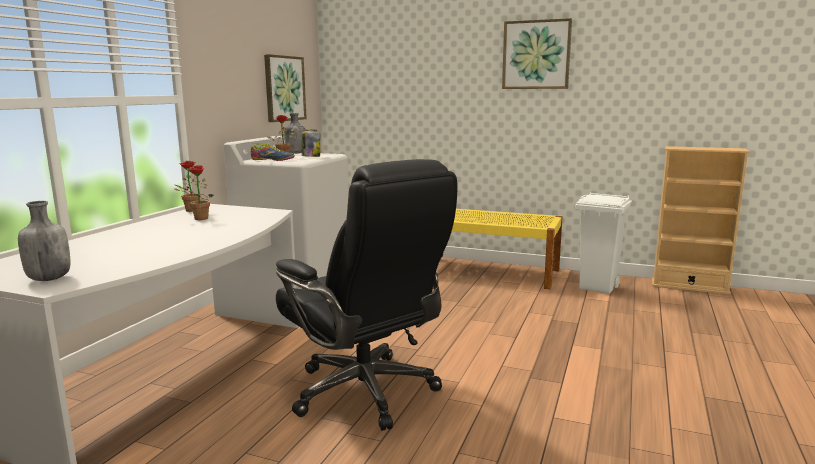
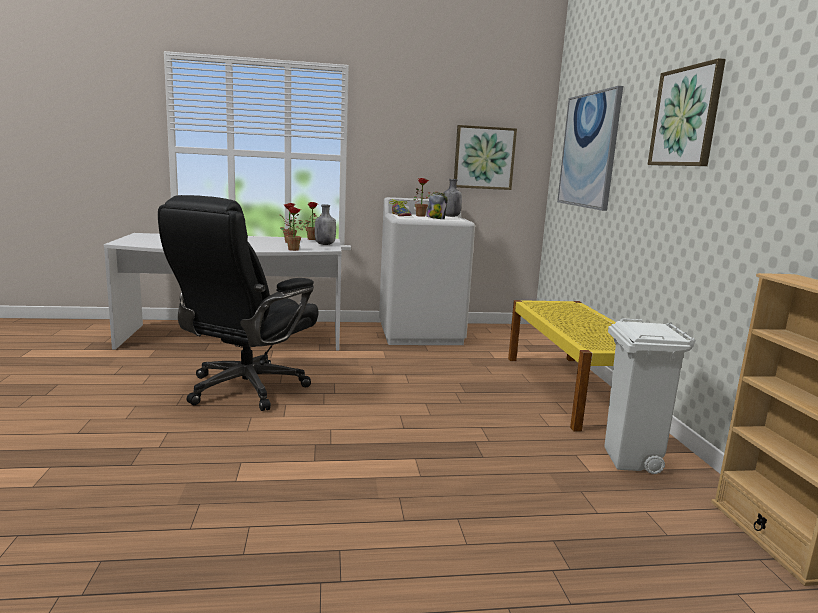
camera: 60 degrees right, 0 degrees up
grey bottle [18,201,70,281] -> grey bottle moved to [315,205,336,245]
none -> potted plant [280,207,311,251]
none -> picture [557,86,623,211]

